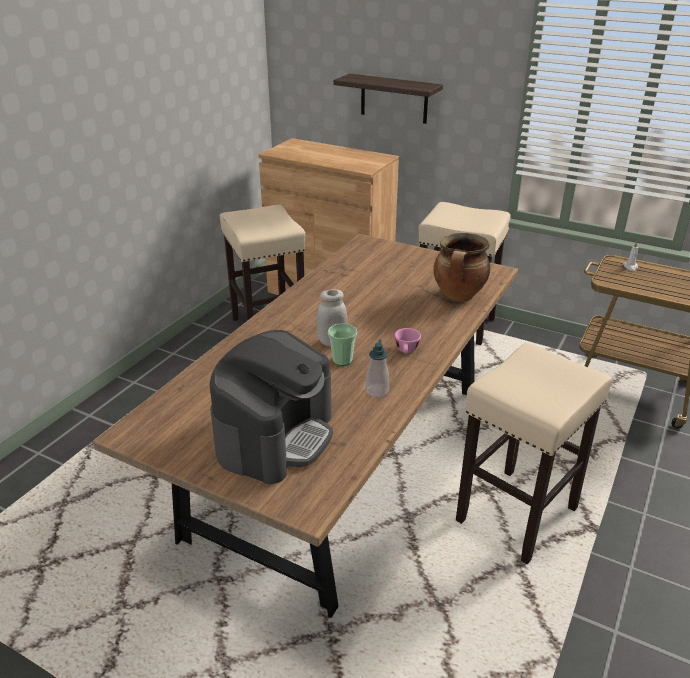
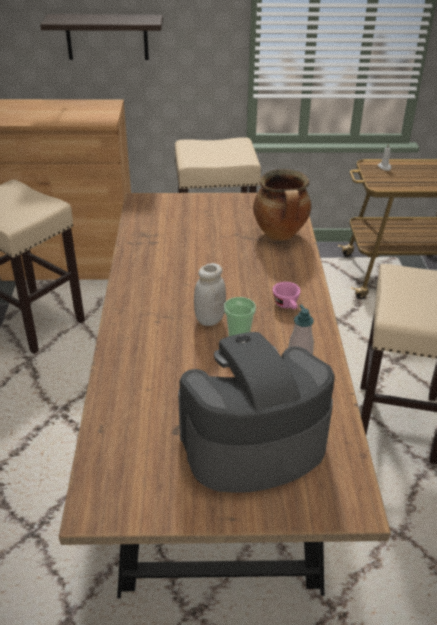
camera: 30 degrees left, 5 degrees up
coffee machine [210,330,333,484] -> coffee machine turned 105 degrees counterclockwise [178,332,334,493]

